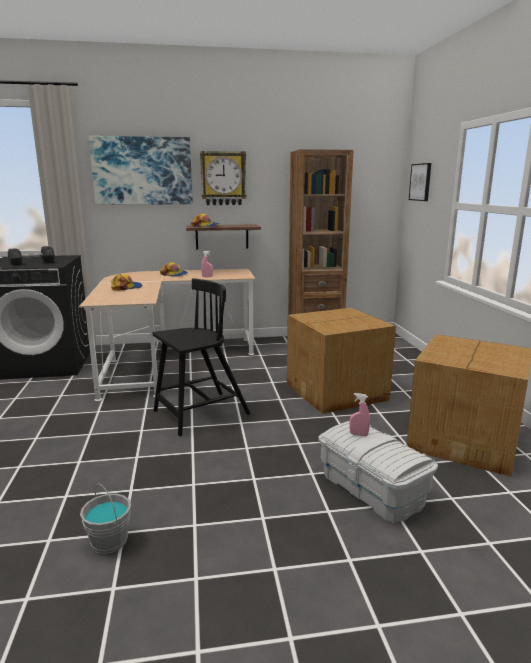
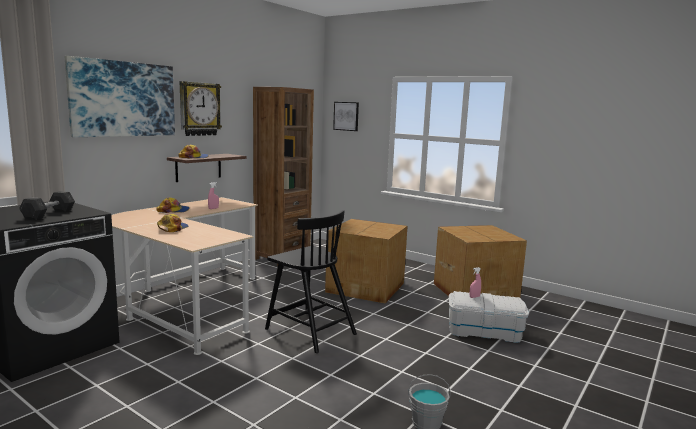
camera: 45 degrees left, 5 degrees down
black chair [152,278,251,436] -> black chair turned 120 degrees clockwise [265,210,357,353]

